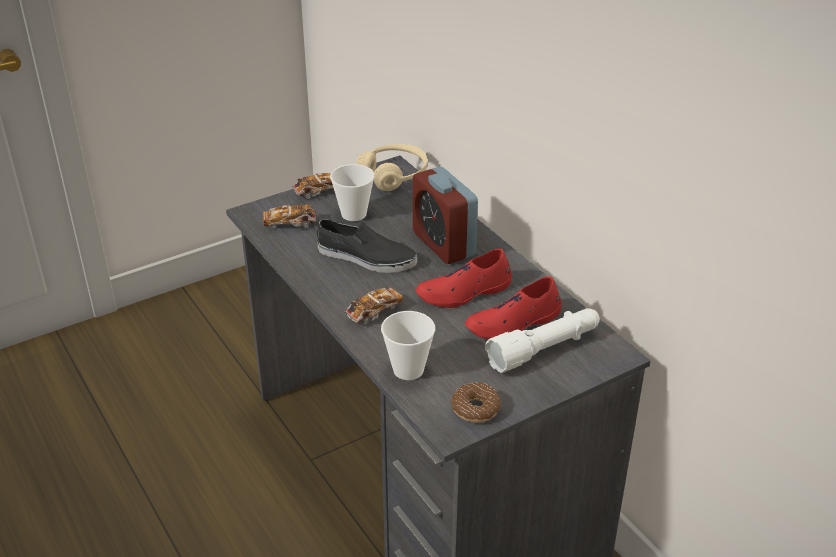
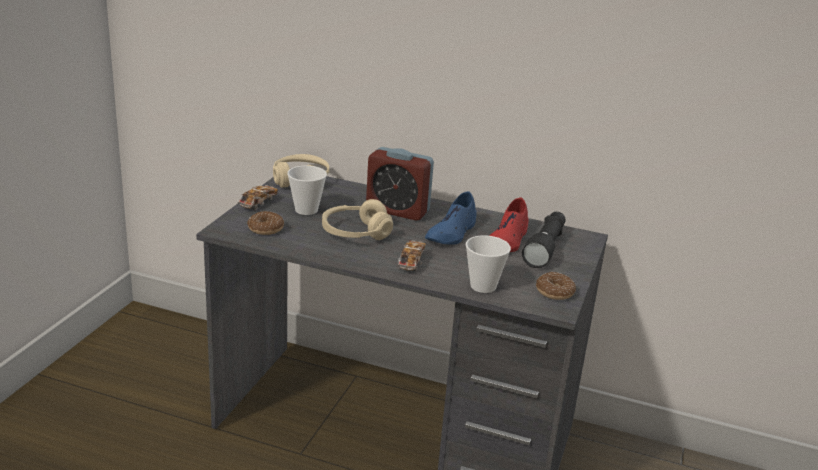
camera: 40 degrees left, 10 degrees down
toy car [263,204,316,229] -> donut [247,211,284,235]
black shoe [317,219,417,273] -> beige headphones [322,199,393,240]
red shoe [415,249,512,308] -> blue shoe [425,191,477,245]
white flashlight [485,308,600,373] -> black flashlight [522,212,566,268]

